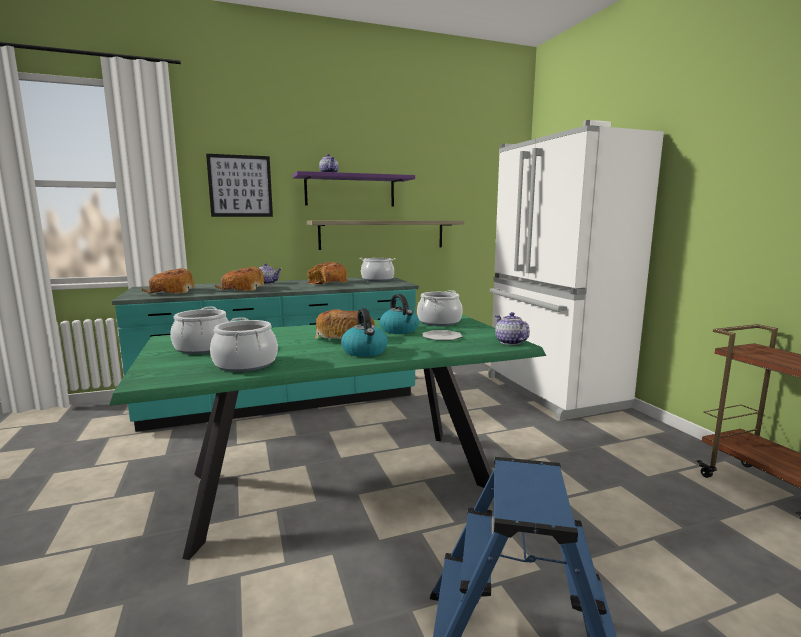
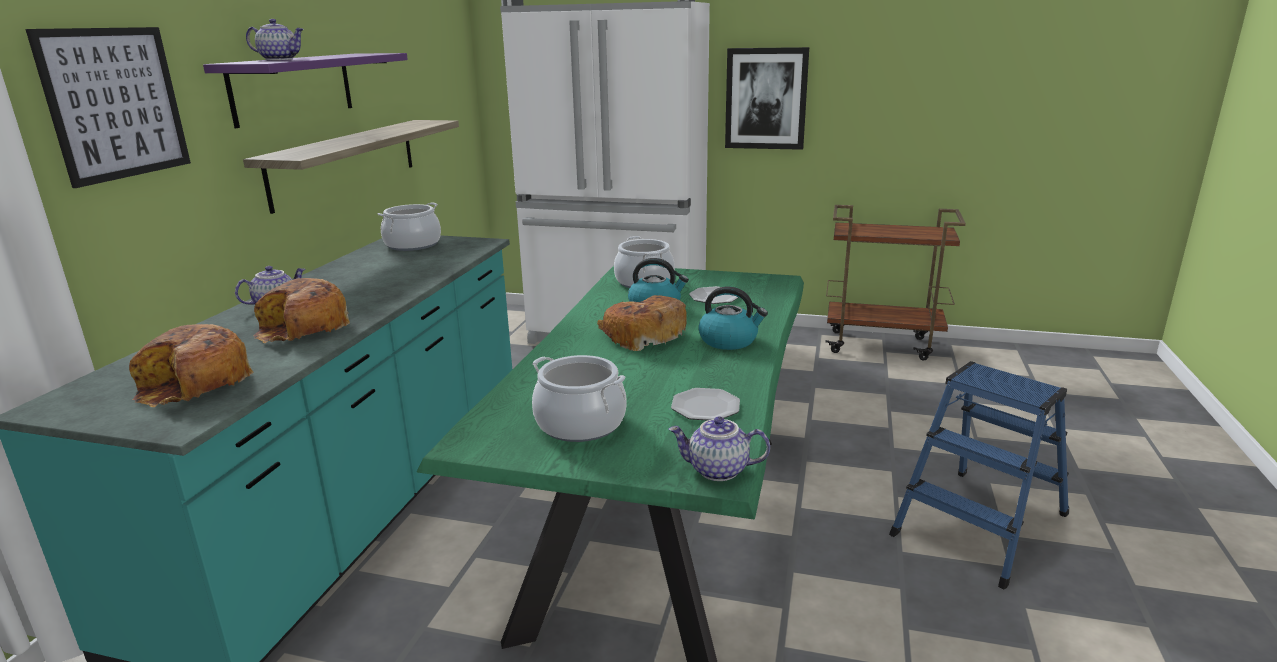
camera: 55 degrees left, 10 degrees up
cooking pot [210,317,278,372] -> plate [671,388,740,420]
bread [307,262,348,284] -> none
teapot [495,312,530,345] -> teapot moved to [668,416,770,481]
none -> picture [725,47,809,150]

